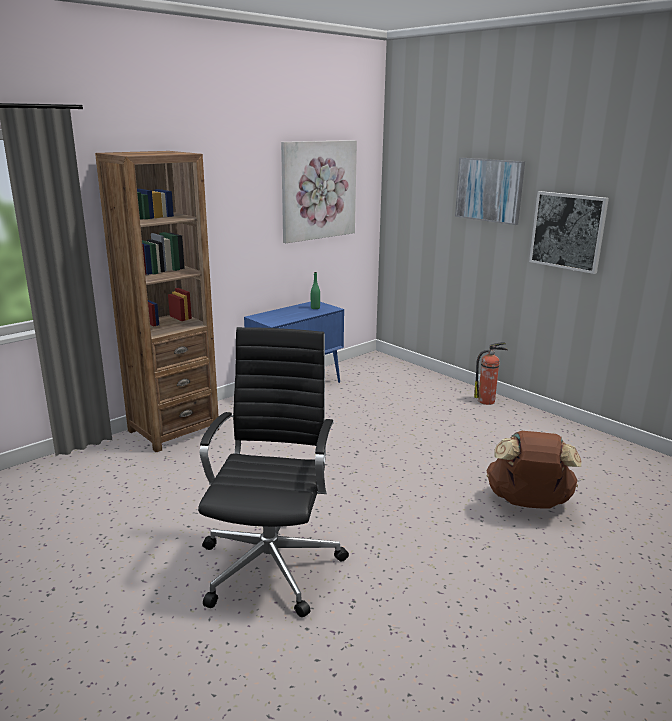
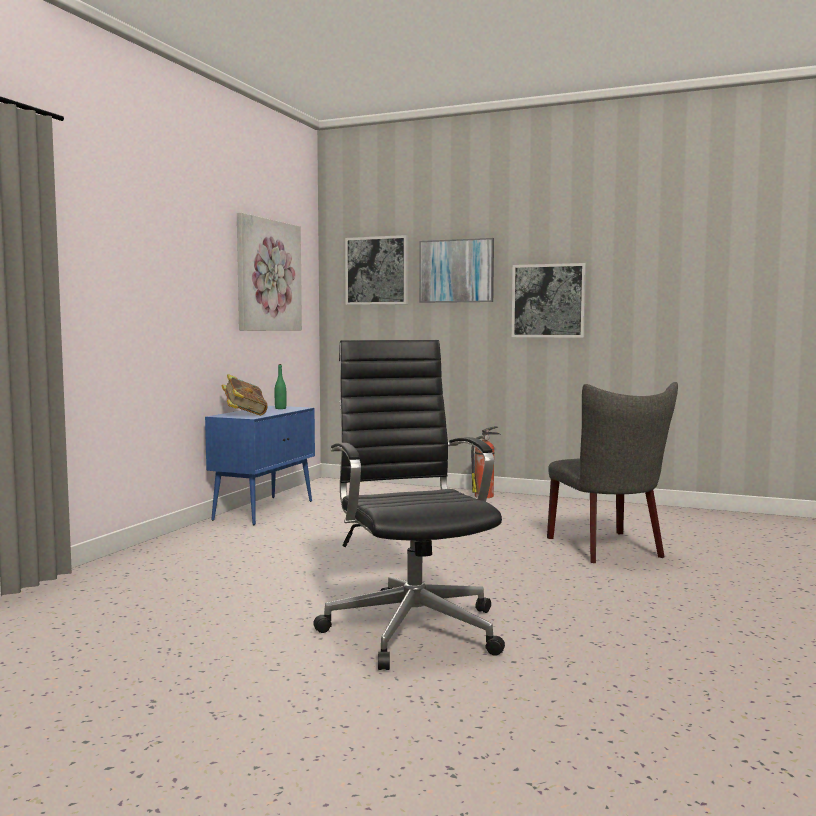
camera: 25 degrees left, 15 degrees down
brown bookcase [95,151,219,452] -> none
brown backpack [486,431,581,509] -> grey chair [547,382,678,563]
none -> book [222,374,268,416]
none -> picture [345,235,408,305]

